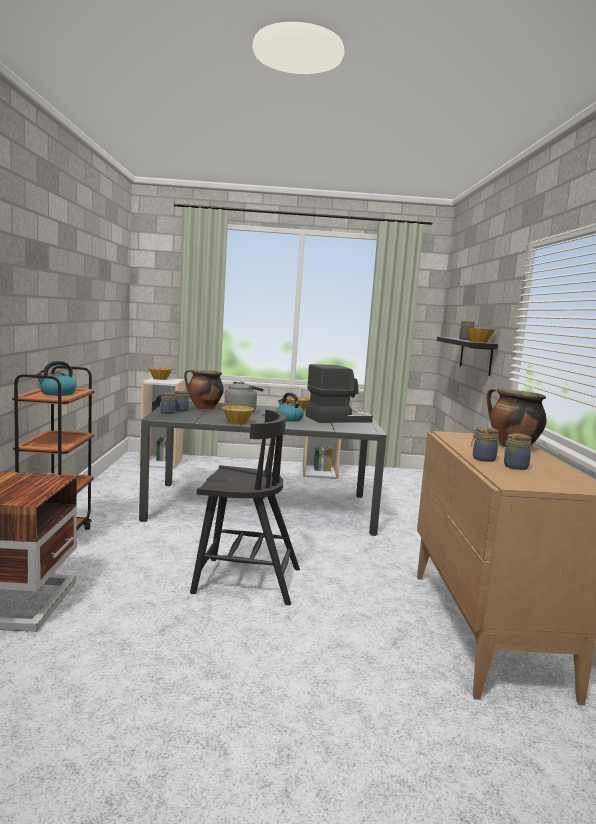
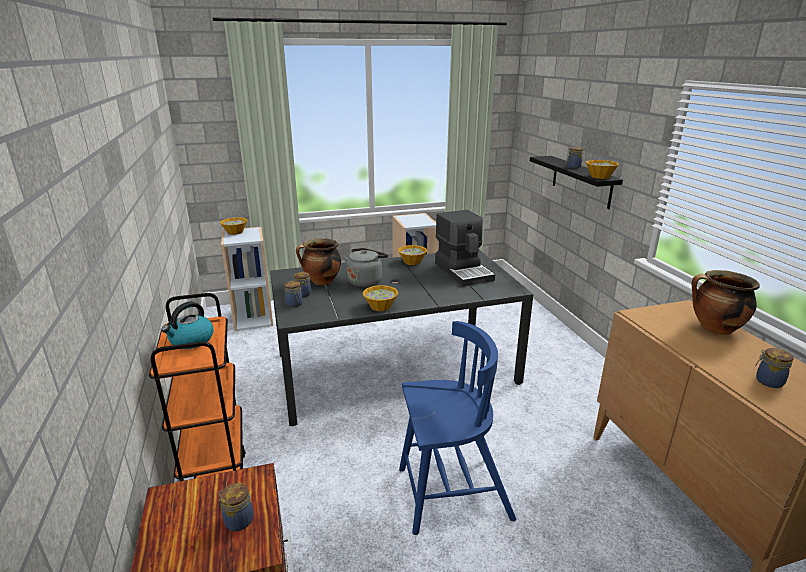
camera: 15 degrees left, 15 degrees up
black chair [190,410,300,605] -> blue chair [399,321,516,535]
kettle [276,393,304,422] -> none
coffee machine [306,364,373,423] -> coffee machine turned 105 degrees clockwise [435,210,495,286]
jar [471,427,499,462] -> jar moved to [218,483,254,531]

